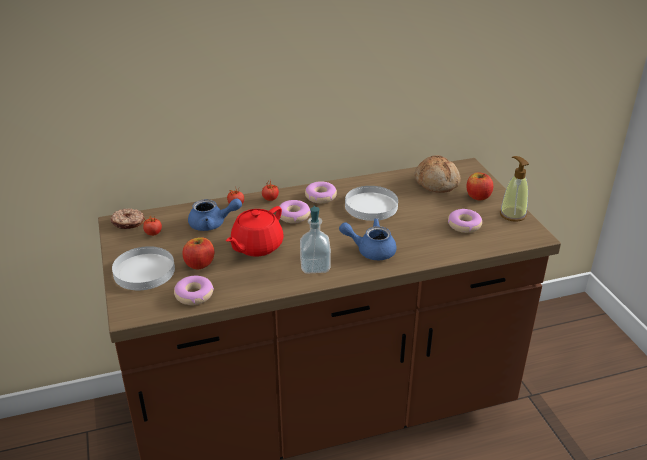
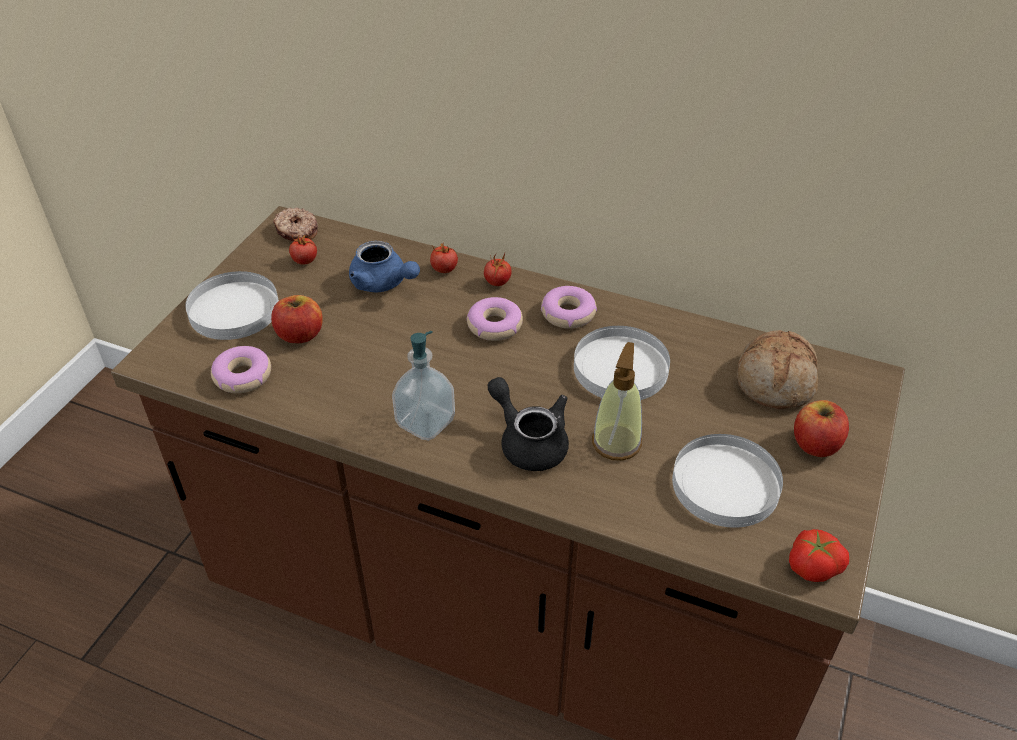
camera: 40 degrees right, 10 degrees up
red teapot [226,206,283,257] -> none
blue teapot [339,218,397,260] -> black teapot [488,377,569,471]
donut [448,209,482,233] -> white plate [672,434,783,528]
soap dispenser [500,156,529,222] -> soap dispenser moved to [592,342,642,461]
none -> tomato [789,529,849,582]

